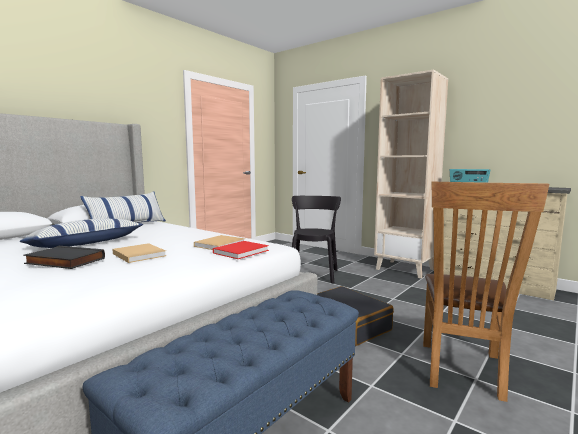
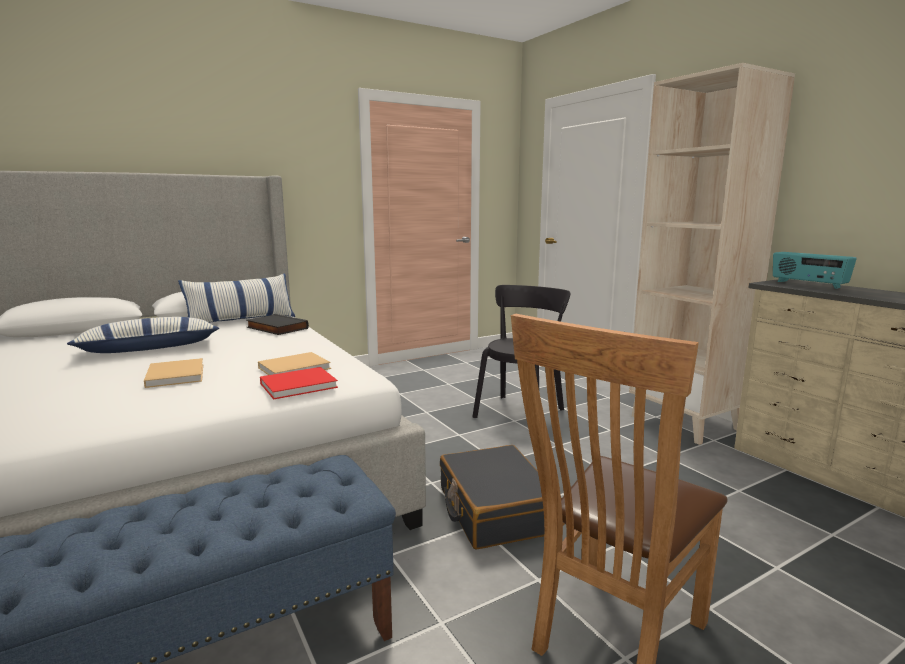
camera: 20 degrees right, 5 degrees up
black book [23,246,105,269] -> black book moved to [246,314,309,335]

